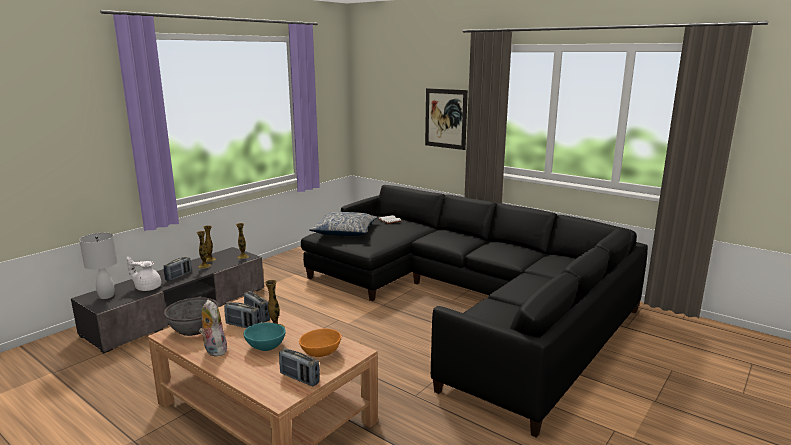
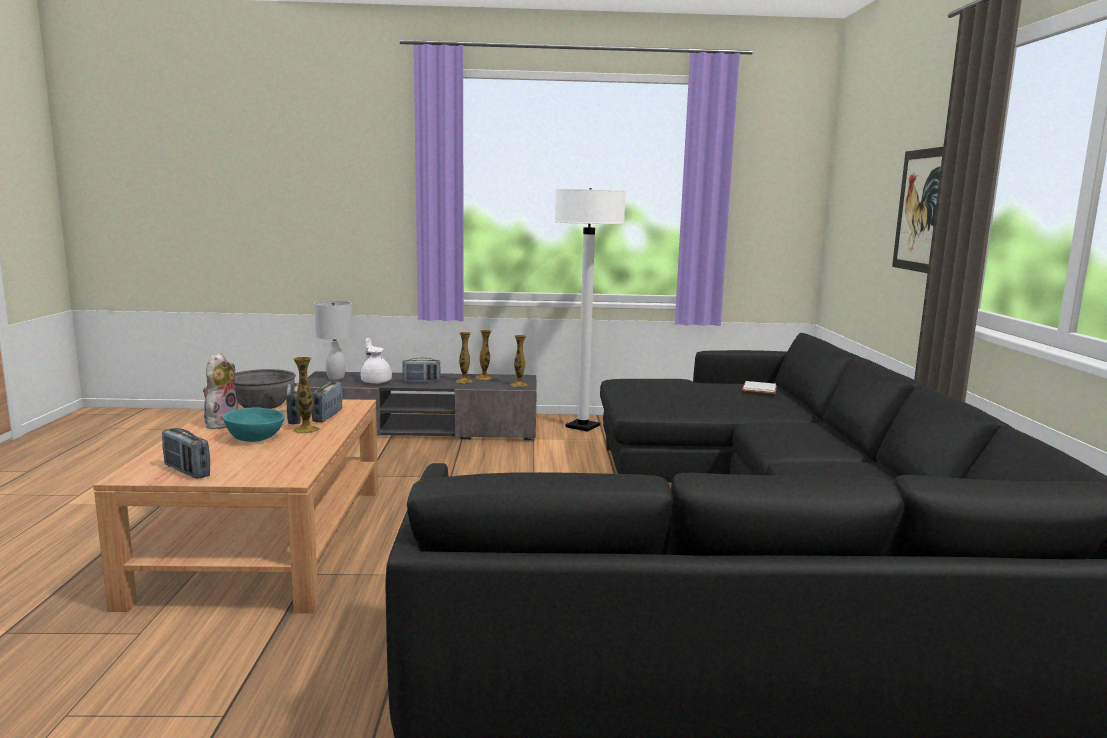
camera: 50 degrees right, 5 degrees down
radio [279,348,320,386] -> radio turned 45 degrees counterclockwise [162,428,210,479]
orange bowl [299,328,341,357] -> none
pillow [309,212,377,236] -> none
none -> white floor lamp [555,188,626,432]

